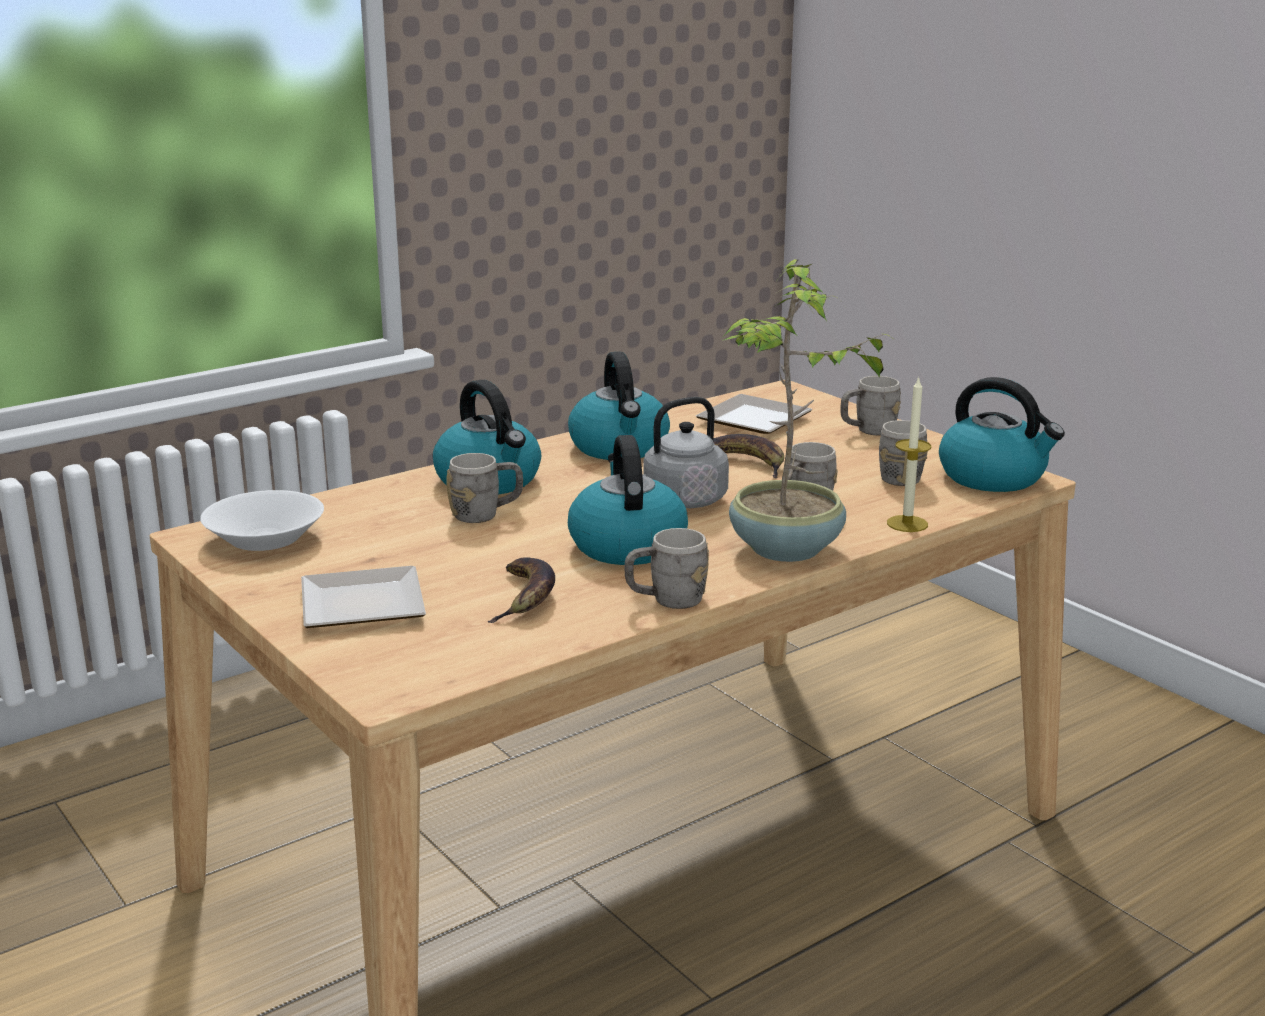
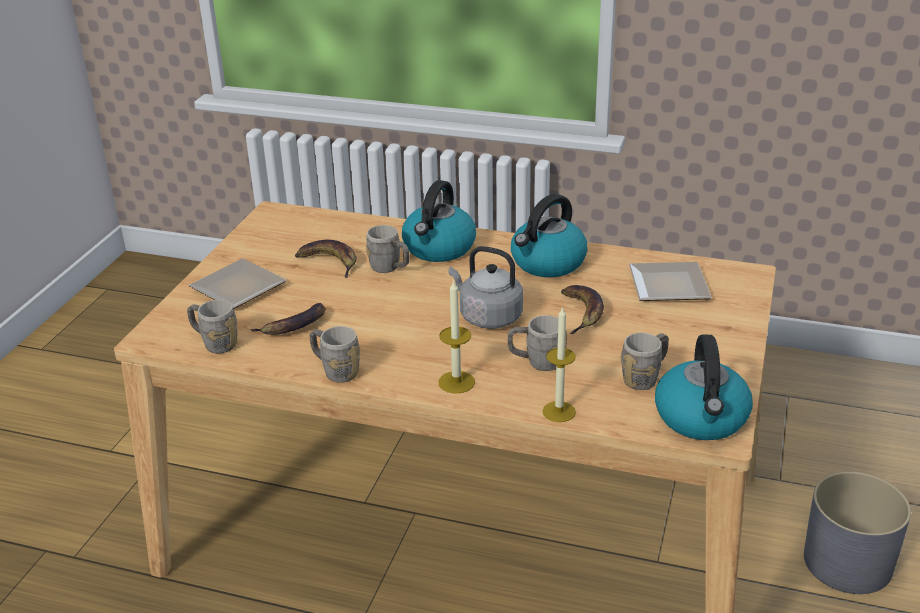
camera: 55 degrees right, 10 degrees up
white bowl [200,490,324,551] -> none
kettle [568,435,688,565] -> none
potted plant [722,259,891,562] -> candle [438,279,475,394]
grey mug [840,376,901,435] -> grey mug moved to [187,300,238,353]
none -> banana [295,239,356,278]
none -> grey planter [804,472,911,594]

